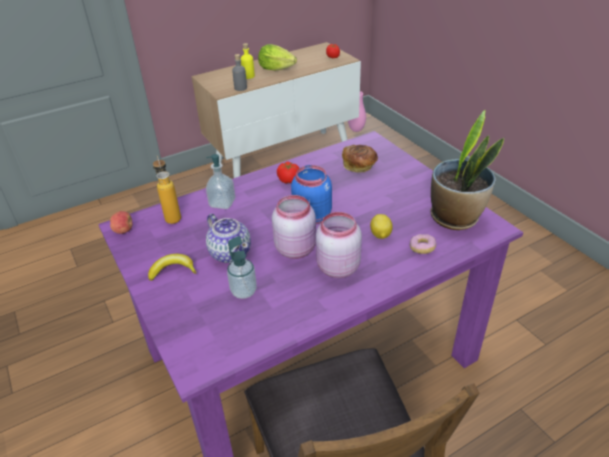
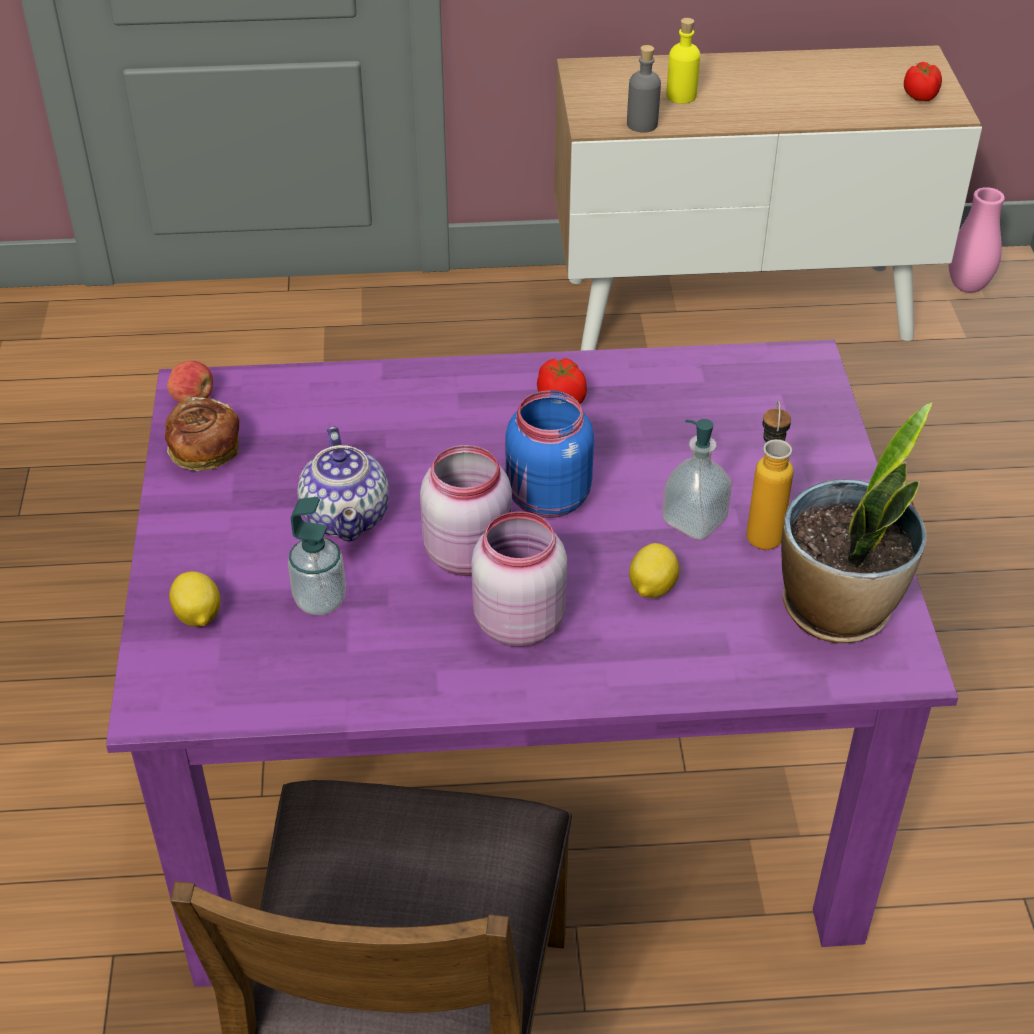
camera: 25 degrees right, 5 degrees up
banana [148,254,196,281] -> none
bottle [153,156,181,224] -> bottle moved to [747,400,793,550]
soap dispenser [206,154,235,209] -> soap dispenser moved to [662,419,732,540]
lettuce [258,44,297,71] -> none
bread [342,145,378,173] -> bread moved to [165,397,239,471]
donut [410,234,436,254] -> none
none -> lemon [169,571,220,627]

